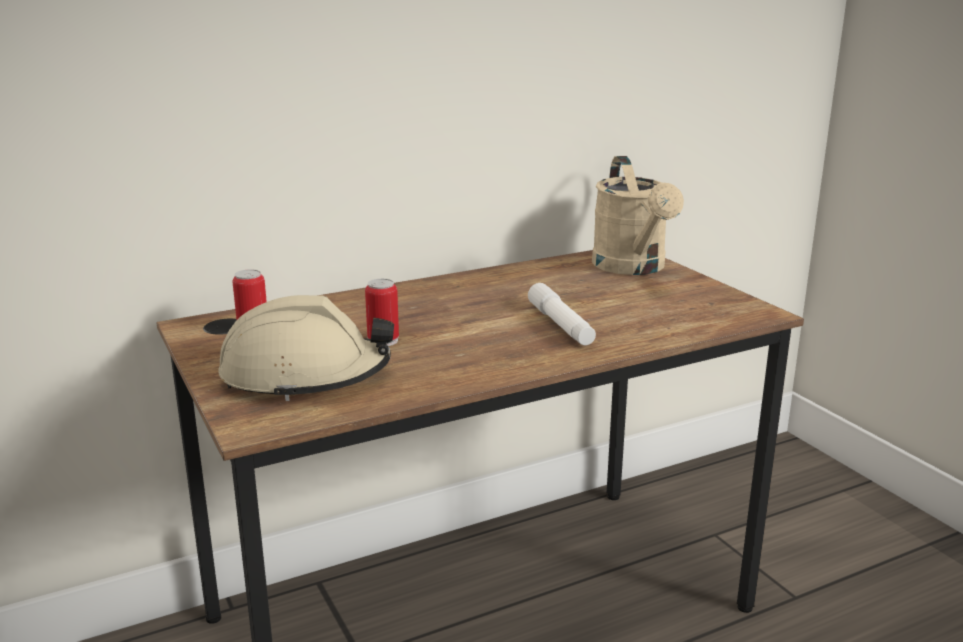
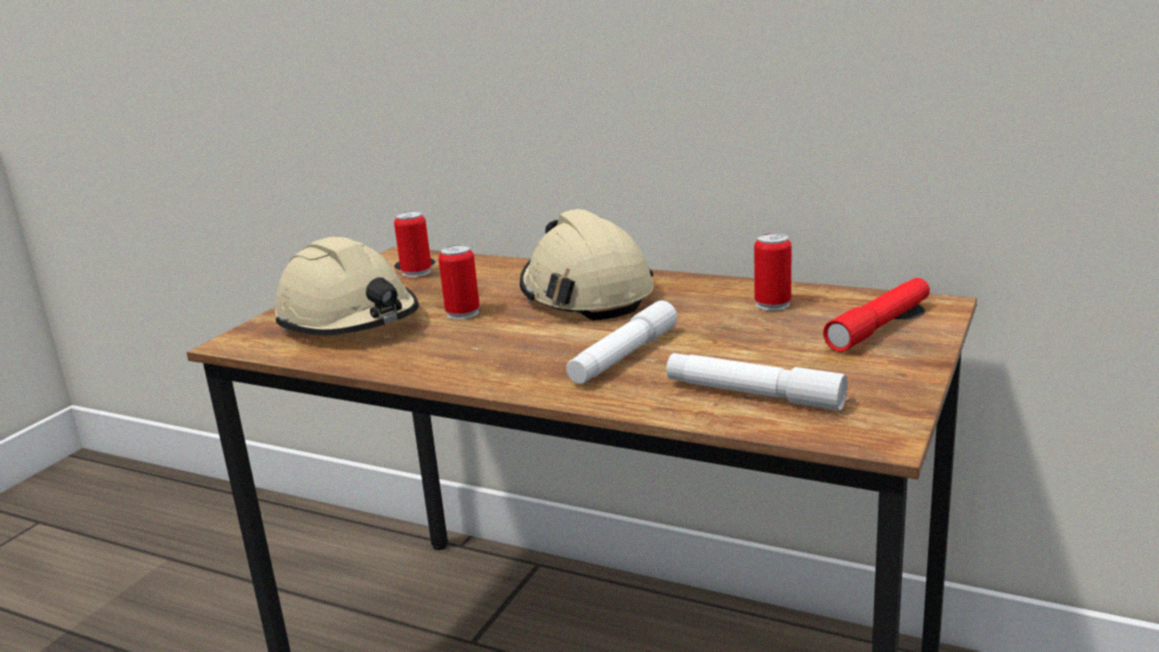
camera: 55 degrees right, 0 degrees up
beige watering can [592,156,684,275] -> red flashlight [823,278,930,352]
none -> beige hard hat [520,209,654,320]
none -> white flashlight [666,353,848,411]
none -> can [754,233,791,311]

